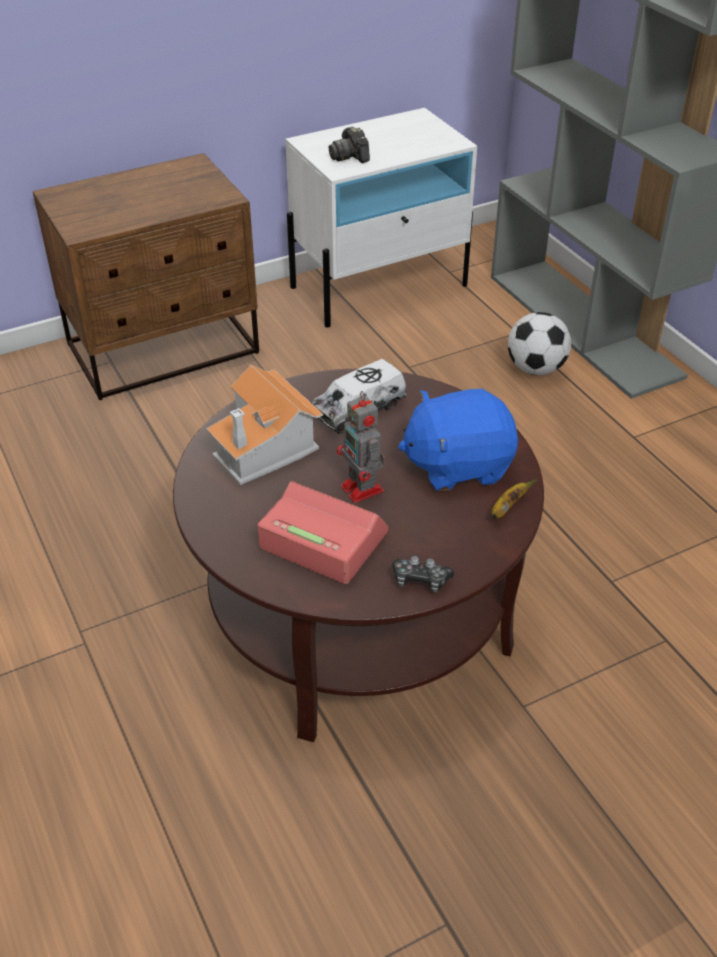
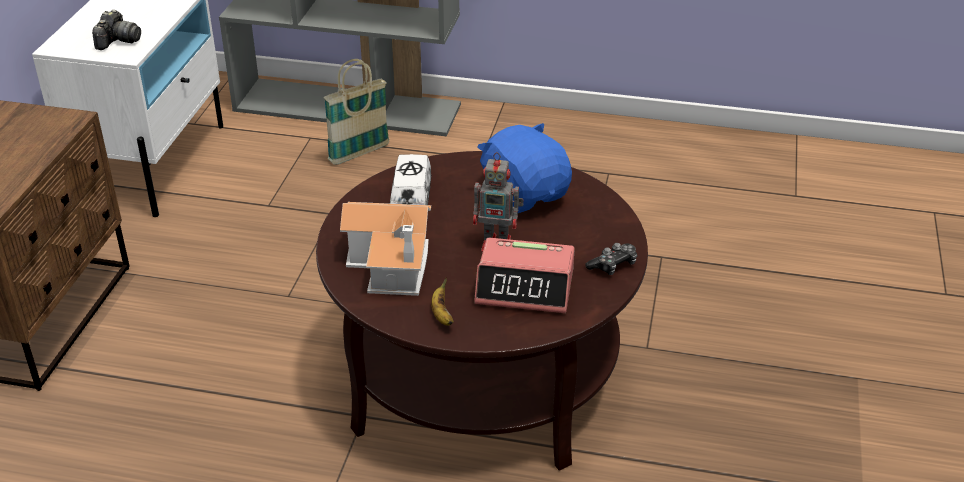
camera: 50 degrees left, 5 degrees down
alarm clock [257,481,388,584] -> alarm clock turned 150 degrees counterclockwise [474,238,575,313]
camera [329,127,370,163] -> camera turned 90 degrees counterclockwise [92,10,141,50]
blue plush toy [398,389,518,491] -> blue plush toy turned 120 degrees clockwise [477,123,572,213]
banana [492,478,538,519] -> banana moved to [431,278,454,326]
football [508,312,571,375] -> basket [323,59,390,165]

